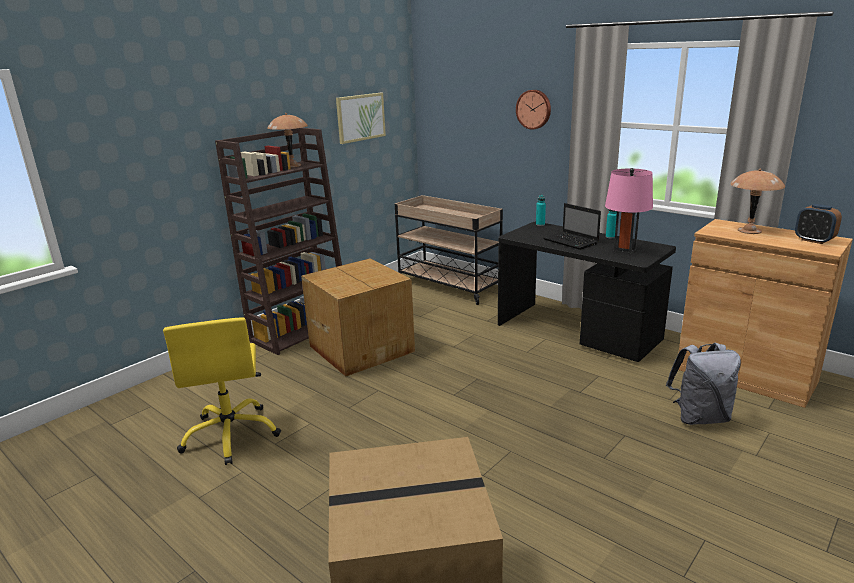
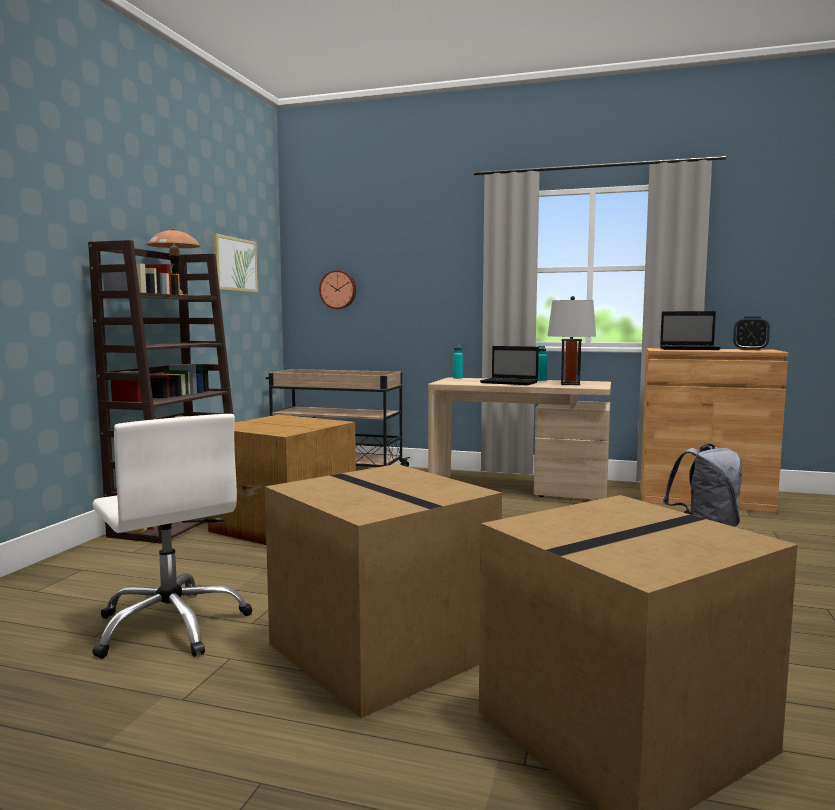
camera: 25 degrees left, 15 degrees down
yellow office chair [163,317,281,465] -> white office chair [92,414,252,659]
black desk [498,222,676,362] -> beige desk [428,378,611,500]
wall clock [516,90,551,129] -> wall clock moved to [319,270,356,309]
pink table lamp [605,168,653,254] -> grey table lamp [548,296,596,385]
brown table lamp [730,168,785,234] -> laptop [660,311,721,350]
none -> cardboard box [265,464,502,718]

